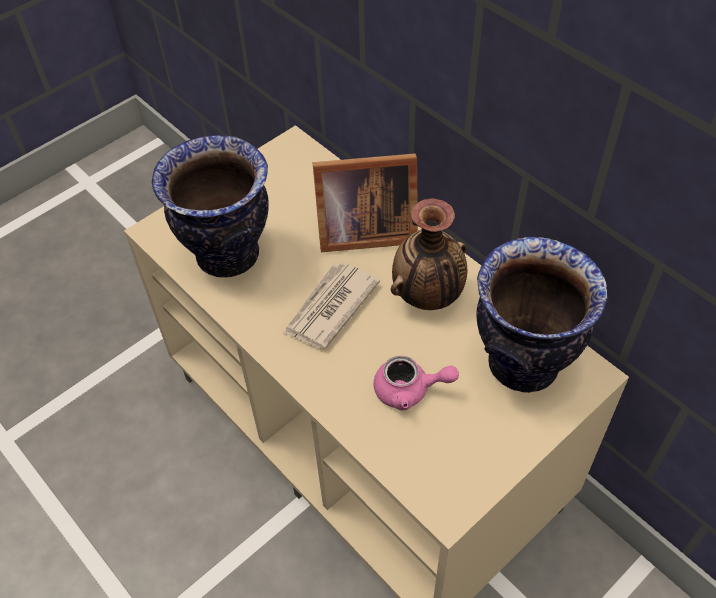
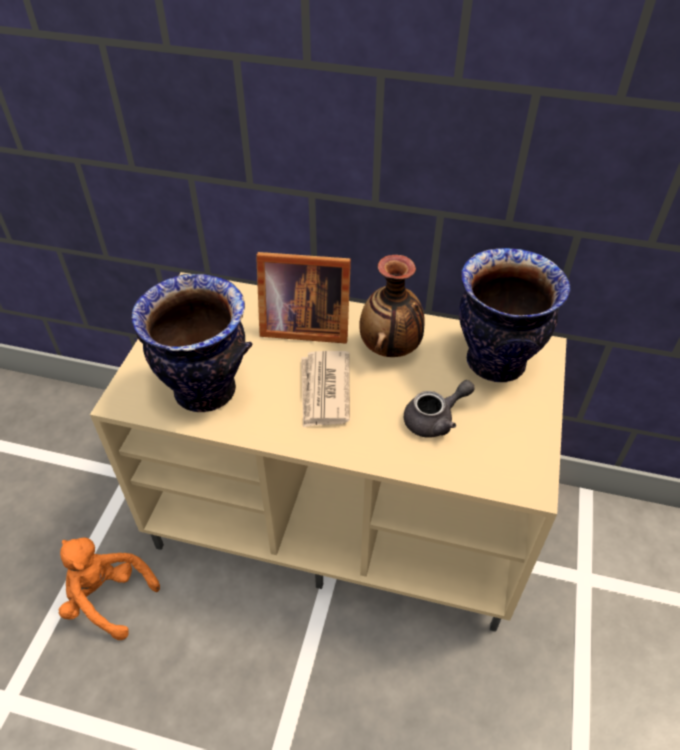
camera: 35 degrees left, 5 degrees down
picture frame [313,153,418,252] -> picture frame turned 45 degrees clockwise [256,252,351,344]
pink teapot [374,356,459,410] -> grey teapot [404,380,475,438]
none -> orange plush toy [59,537,160,640]

